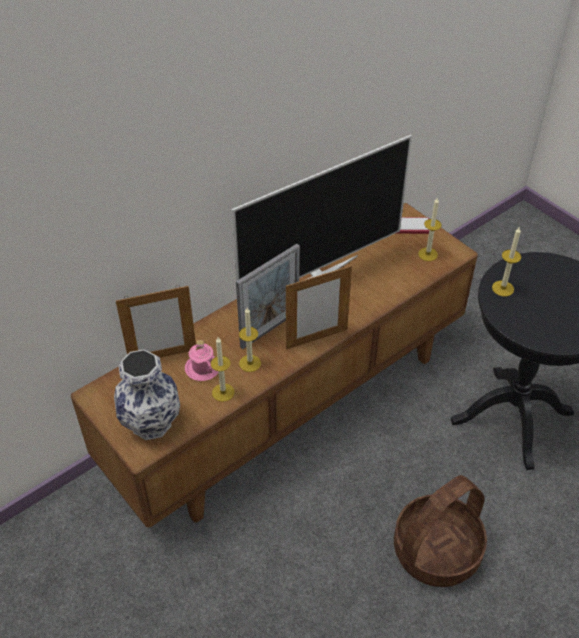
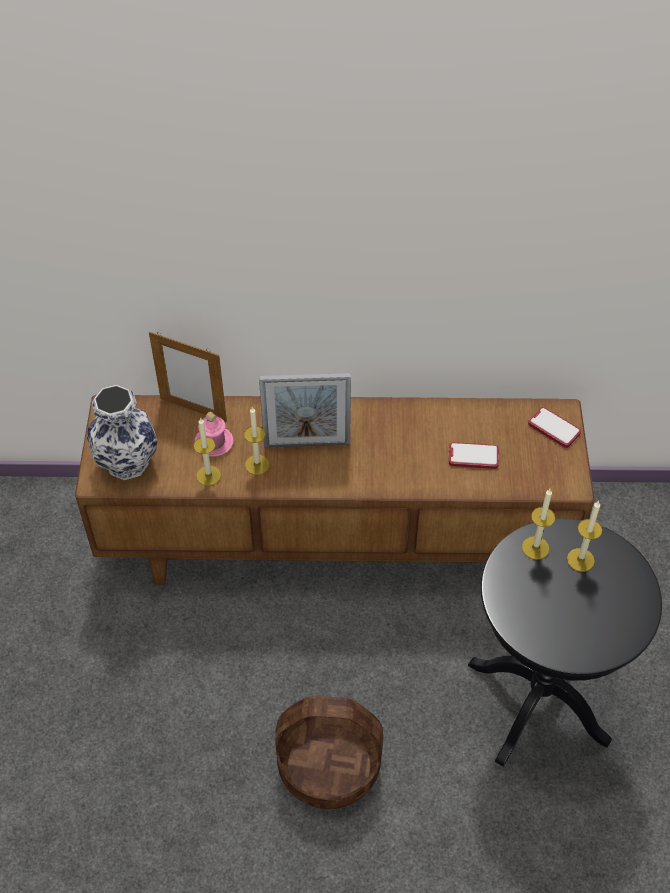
camera: 40 degrees right, 5 degrees up
television [231,135,412,281] -> none
picture frame [286,265,352,350] -> none
candle [418,198,442,261] -> candle moved to [567,501,602,572]
none -> phone [449,442,499,469]

